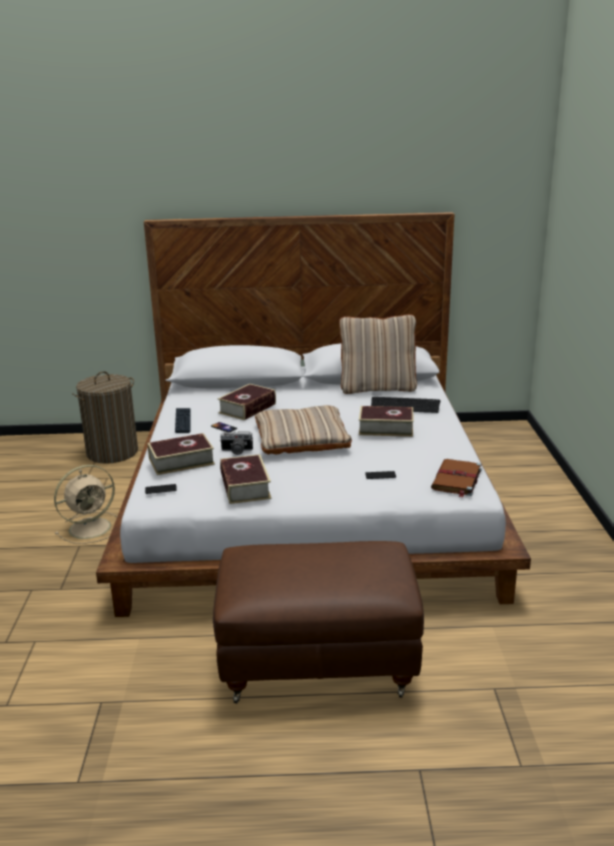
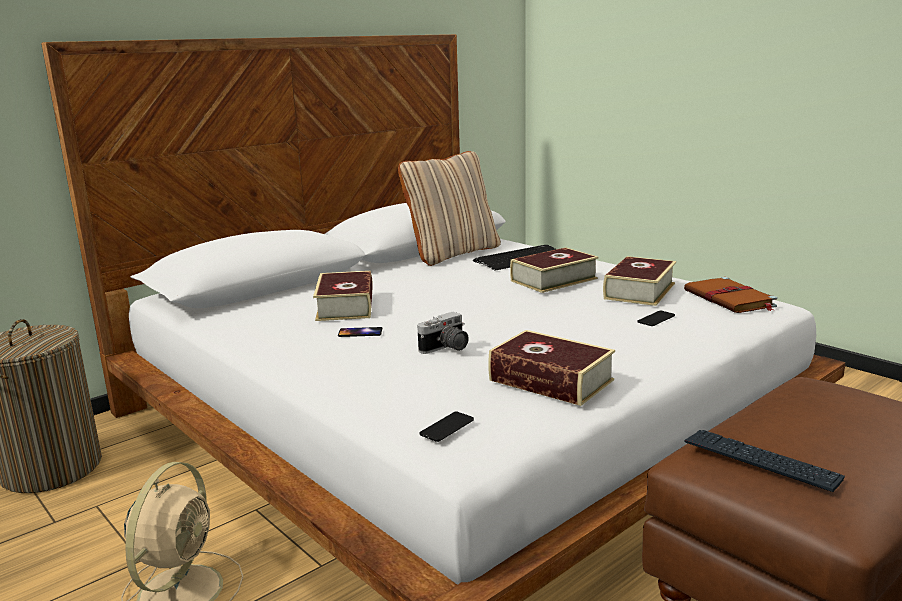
camera: 40 degrees left, 5 degrees down
book [147,433,215,475] -> book moved to [603,256,676,306]
keyboard [175,408,191,433] -> keyboard moved to [685,430,845,492]
beige pillow [255,405,352,454] -> none

